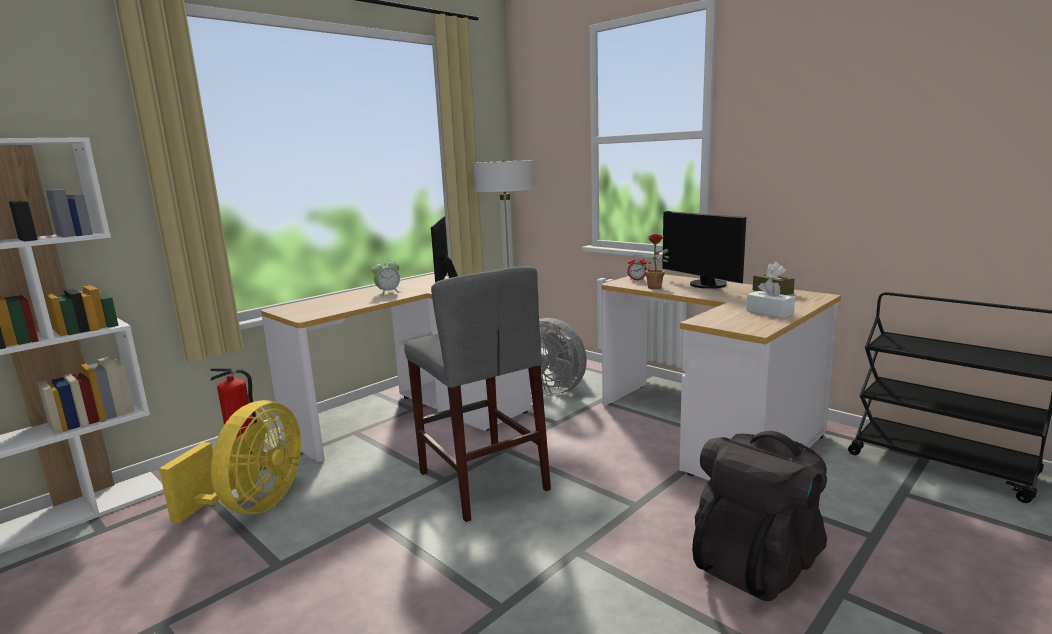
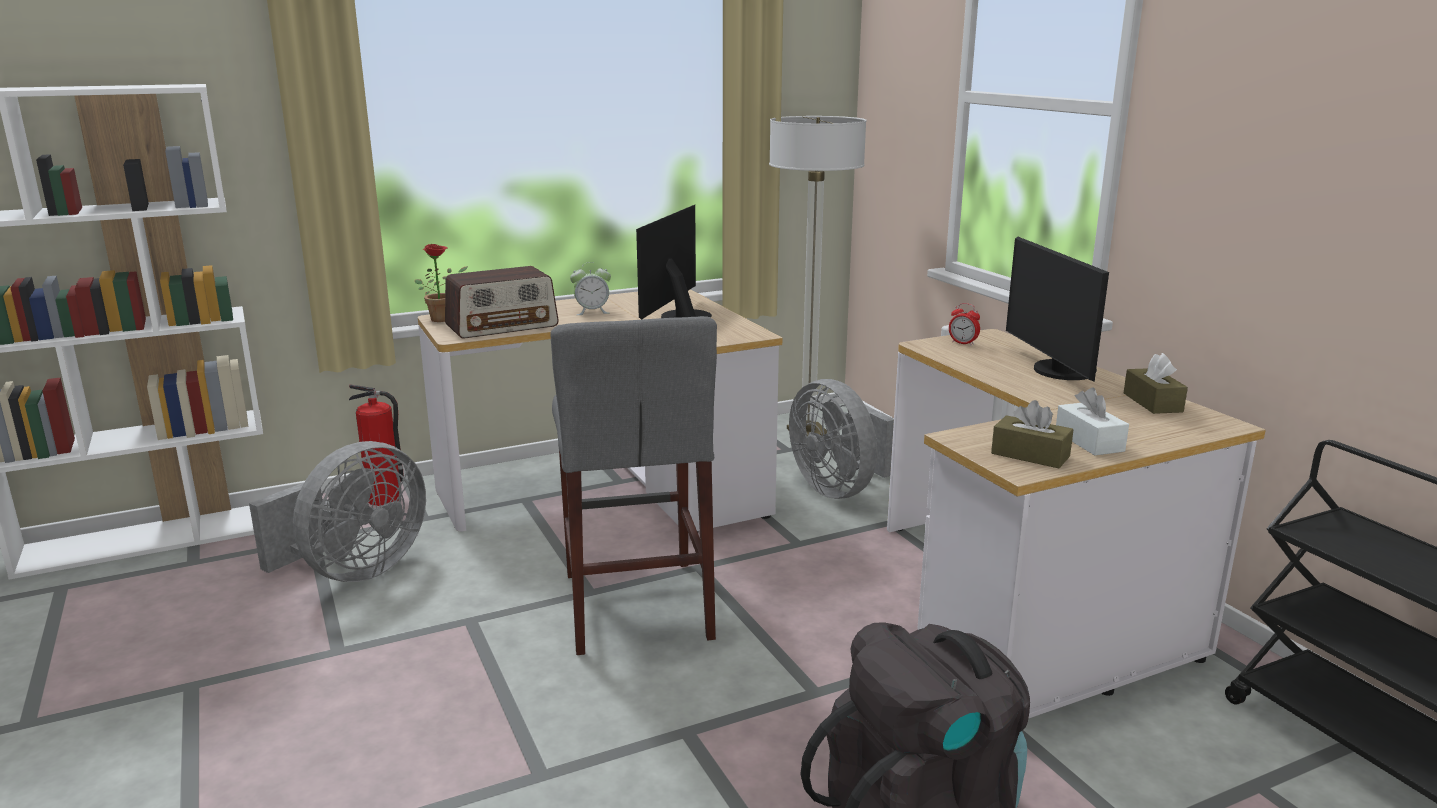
camera: 20 degrees right, 5 degrees up
yellow fan [159,400,301,523] -> grey fan [249,441,426,582]
potted plant [635,234,669,289] -> potted plant moved to [415,244,468,322]
none -> radio [445,266,559,339]
none -> brown tissue box [991,400,1074,468]

